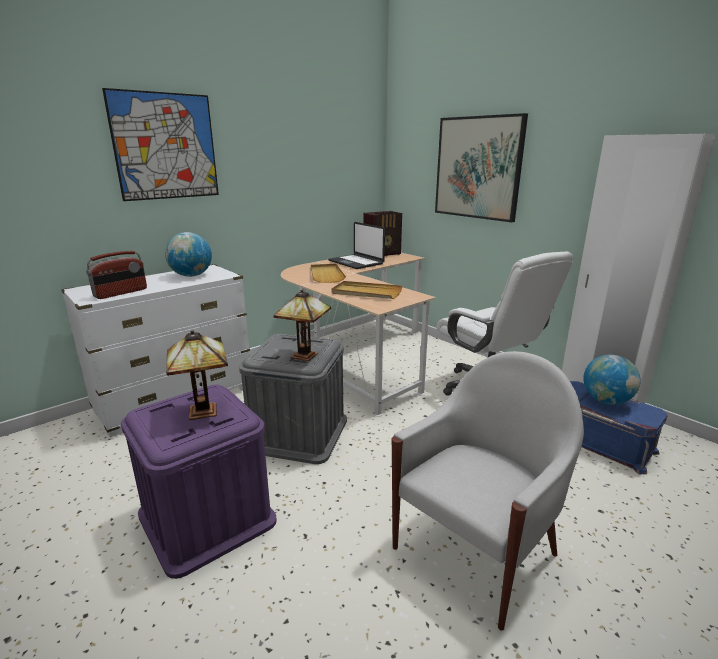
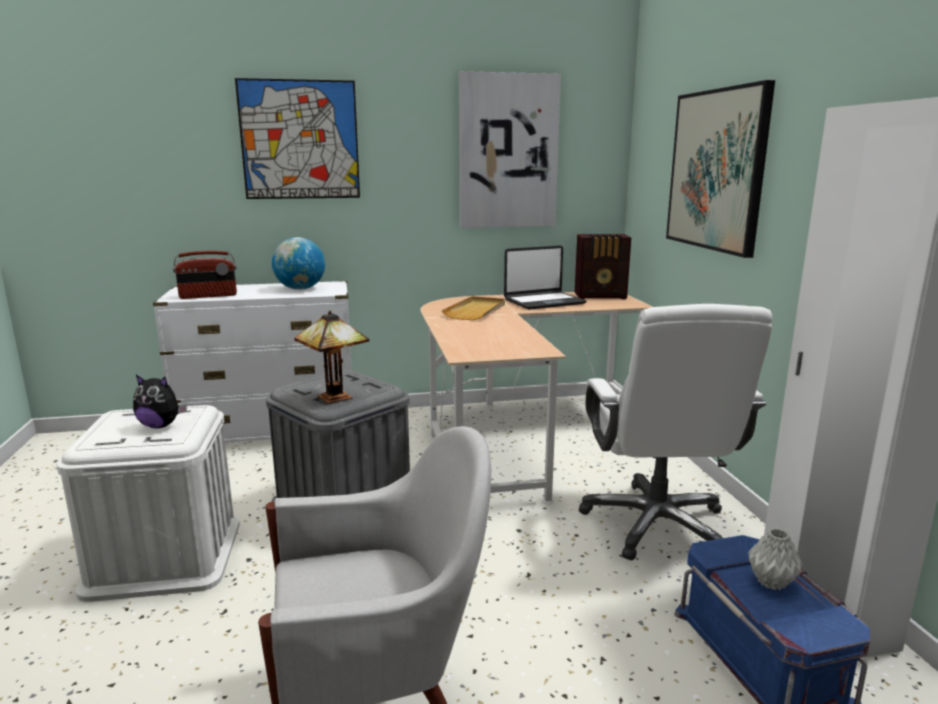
camera: 30 degrees right, 5 degrees down
purple storage box [121,385,277,579] -> white storage box [56,405,240,602]
table lamp [166,330,228,420] -> plush toy [133,375,187,428]
laptop [328,222,385,269] -> laptop turned 105 degrees counterclockwise [504,245,586,310]
beige tray [331,281,402,299] -> none
globe [583,354,640,405] -> grey vase [748,528,803,590]
none -> picture [459,71,561,228]

